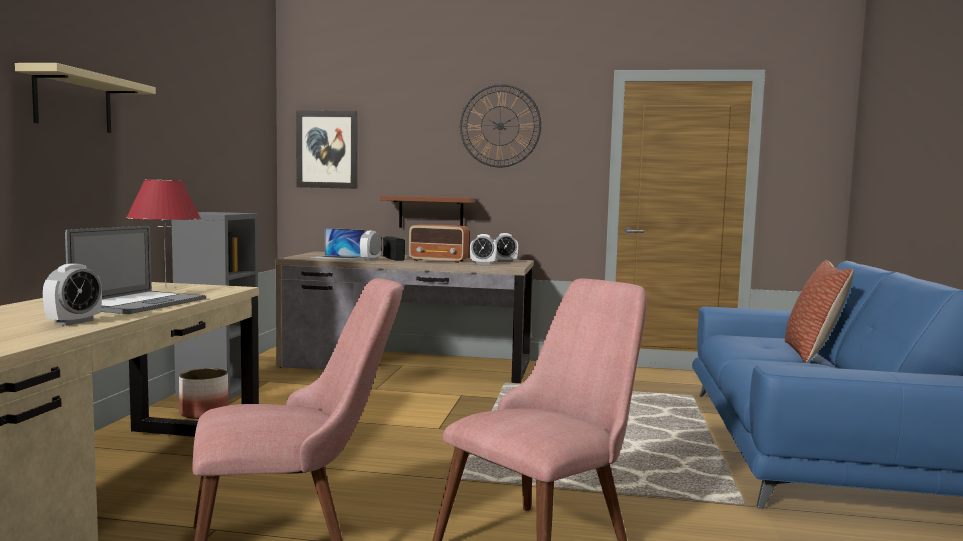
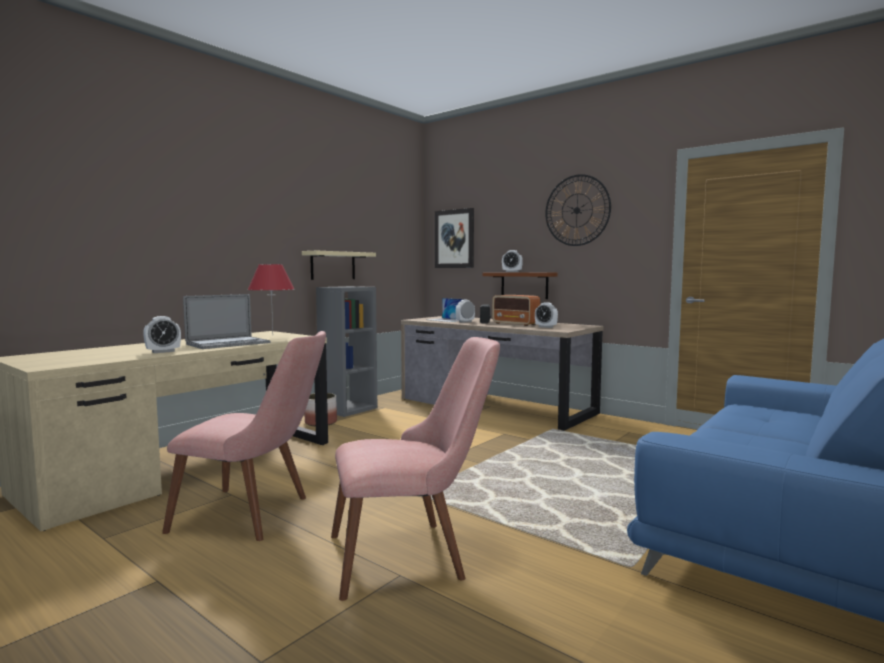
camera: 30 degrees right, 0 degrees up
beige shelf [15,63,156,133] -> beige shelf moved to [302,251,376,280]
alarm clock [494,233,518,262] -> alarm clock moved to [502,250,523,272]
pillow [785,260,854,363] -> none

